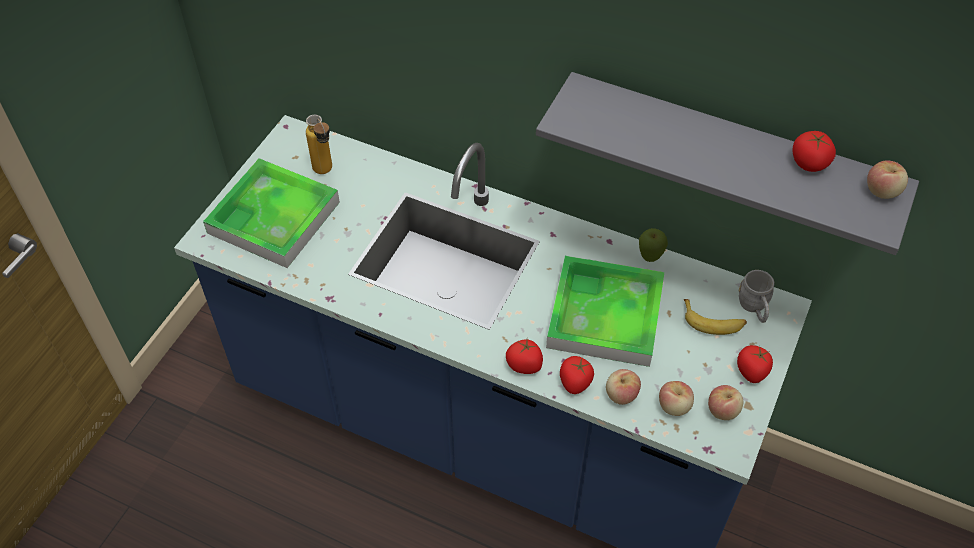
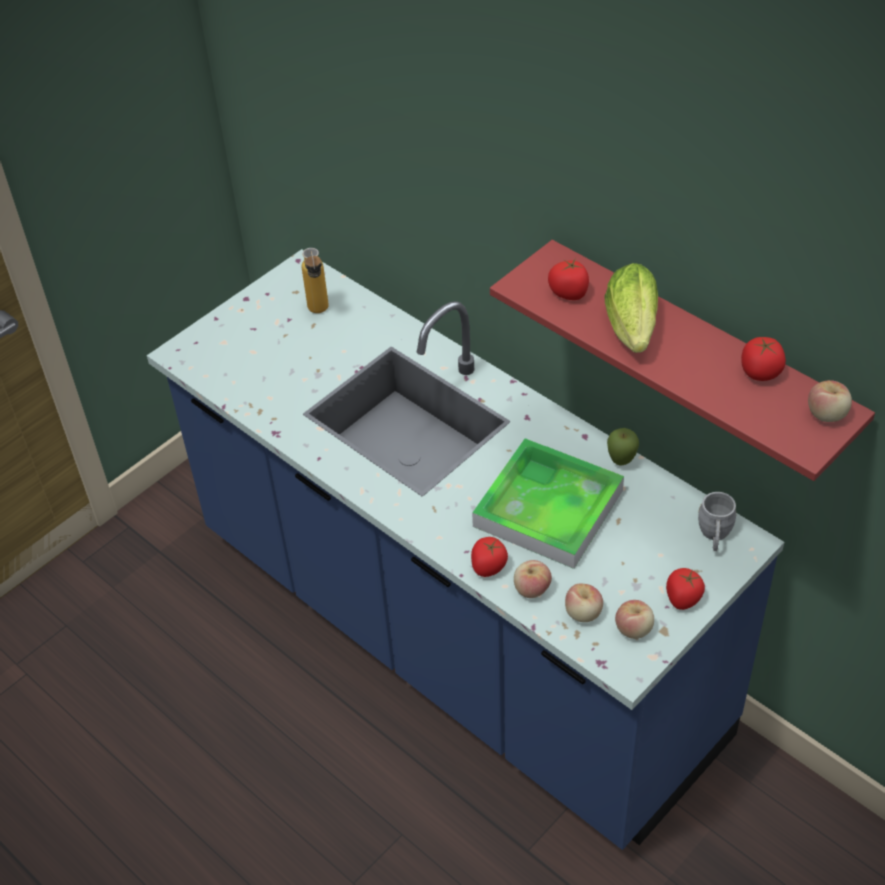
camera: 20 degrees right, 5 degrees down
tray [203,158,340,268] -> none
tomato [506,339,543,374] -> tomato moved to [548,258,589,300]
grey shelf [536,72,919,255] -> red shelf [490,240,875,481]
banana [684,299,747,335] -> none
none -> lettuce [604,263,658,353]

